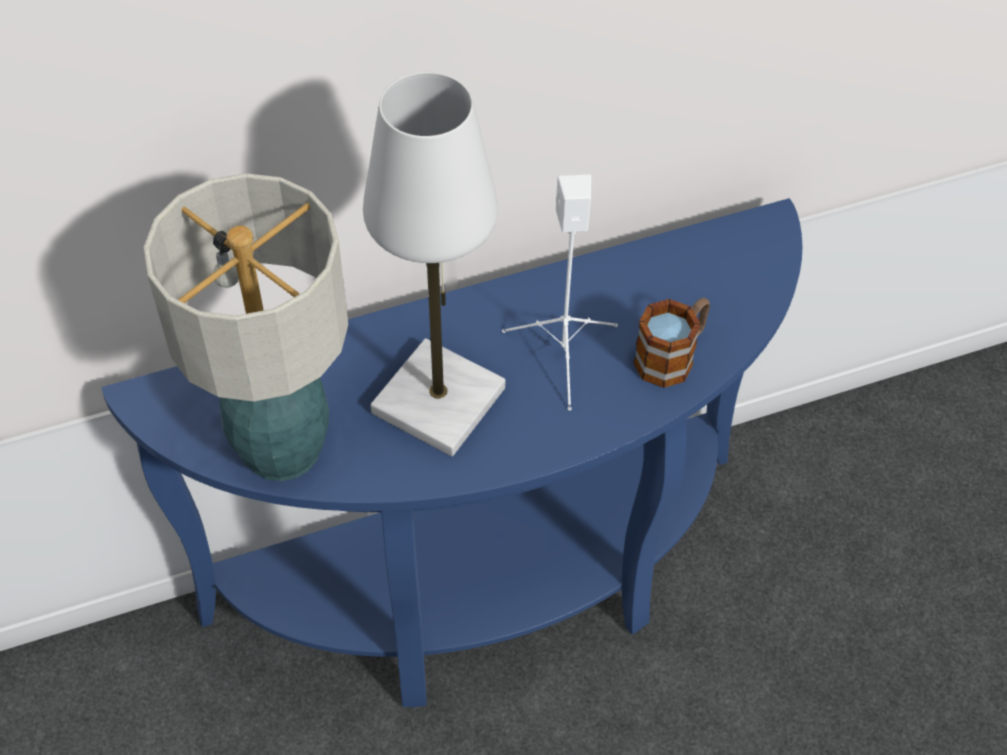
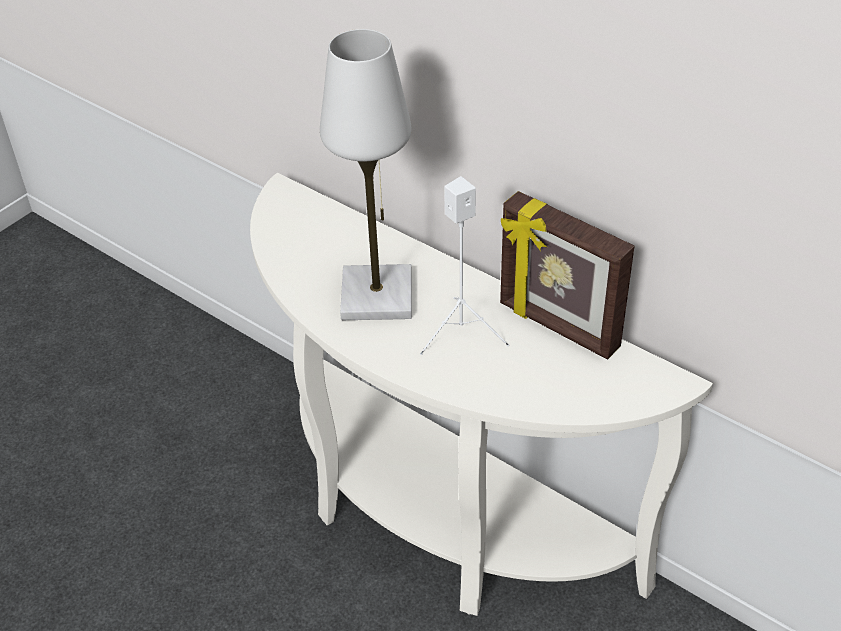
camera: 60 degrees right, 10 degrees down
blue console table [101,198,803,708] -> white console table [250,173,713,616]
table lamp [143,173,349,481] -> none
mug [633,298,710,388] -> none
none -> picture frame [500,191,634,360]

